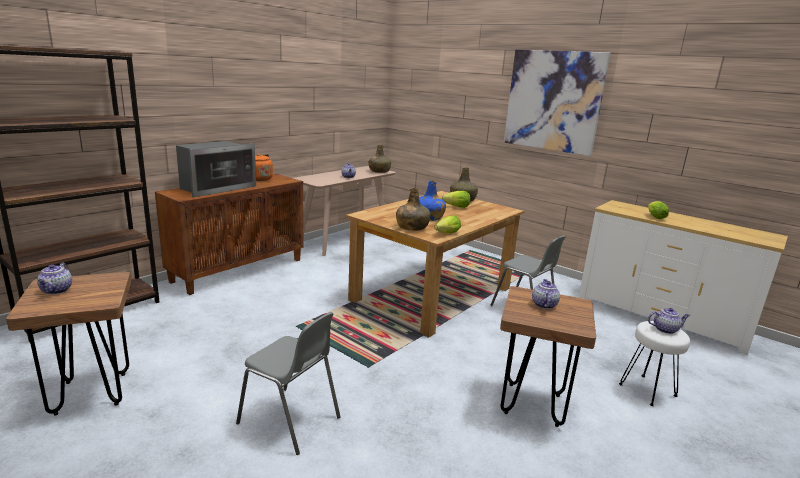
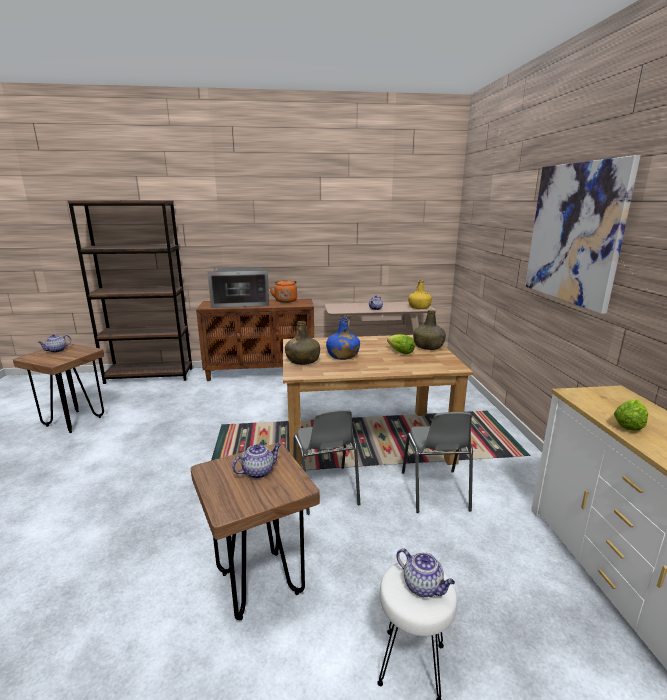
camera: 45 degrees right, 0 degrees up
grey chair [236,312,340,455] -> grey chair moved to [293,409,360,515]
green bottle [369,145,391,173] -> yellow bottle [408,280,432,309]
lettuce [435,215,461,234] -> none

